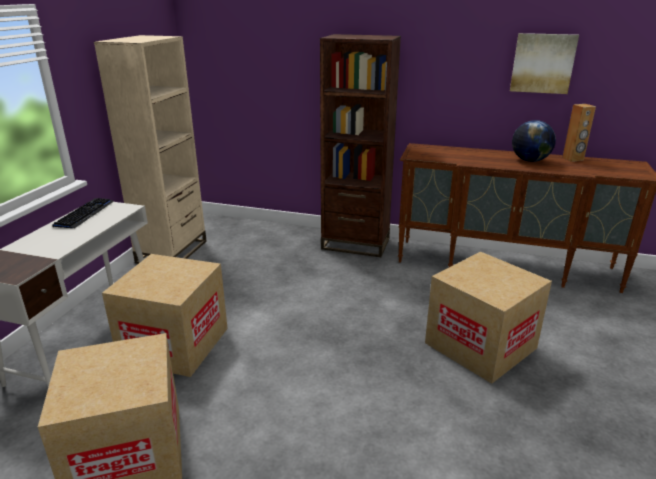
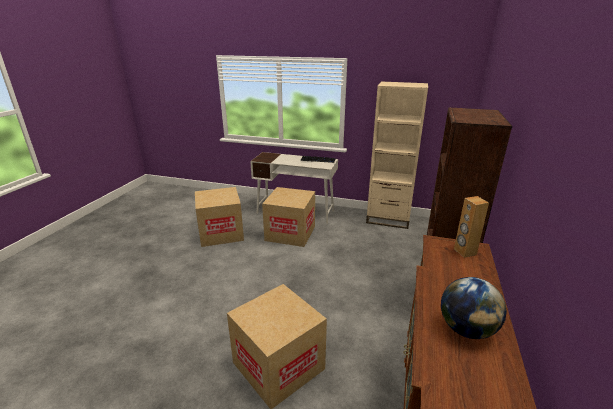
camera: 90 degrees right, 0 degrees up
picture [510,33,579,94] -> none
brown speaker [562,104,596,162] -> brown speaker moved to [454,196,489,258]

